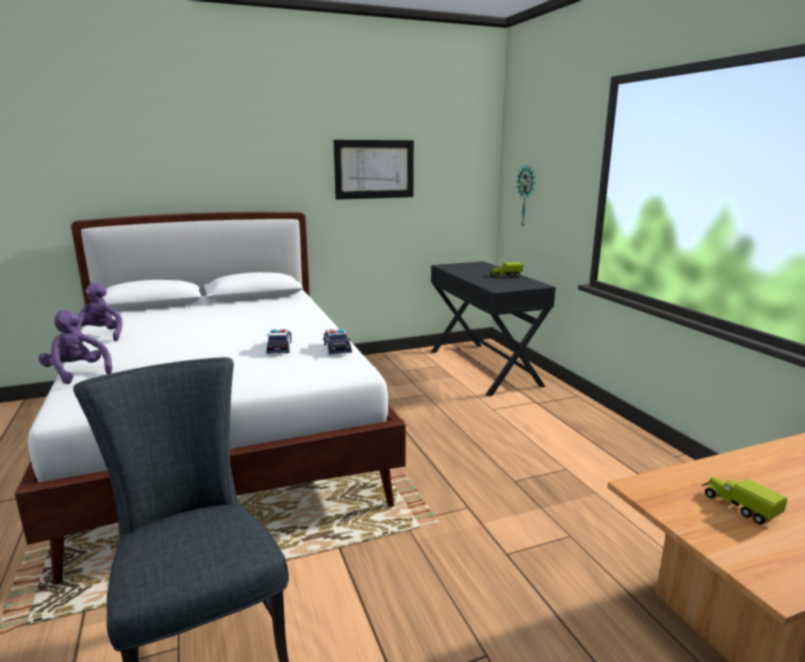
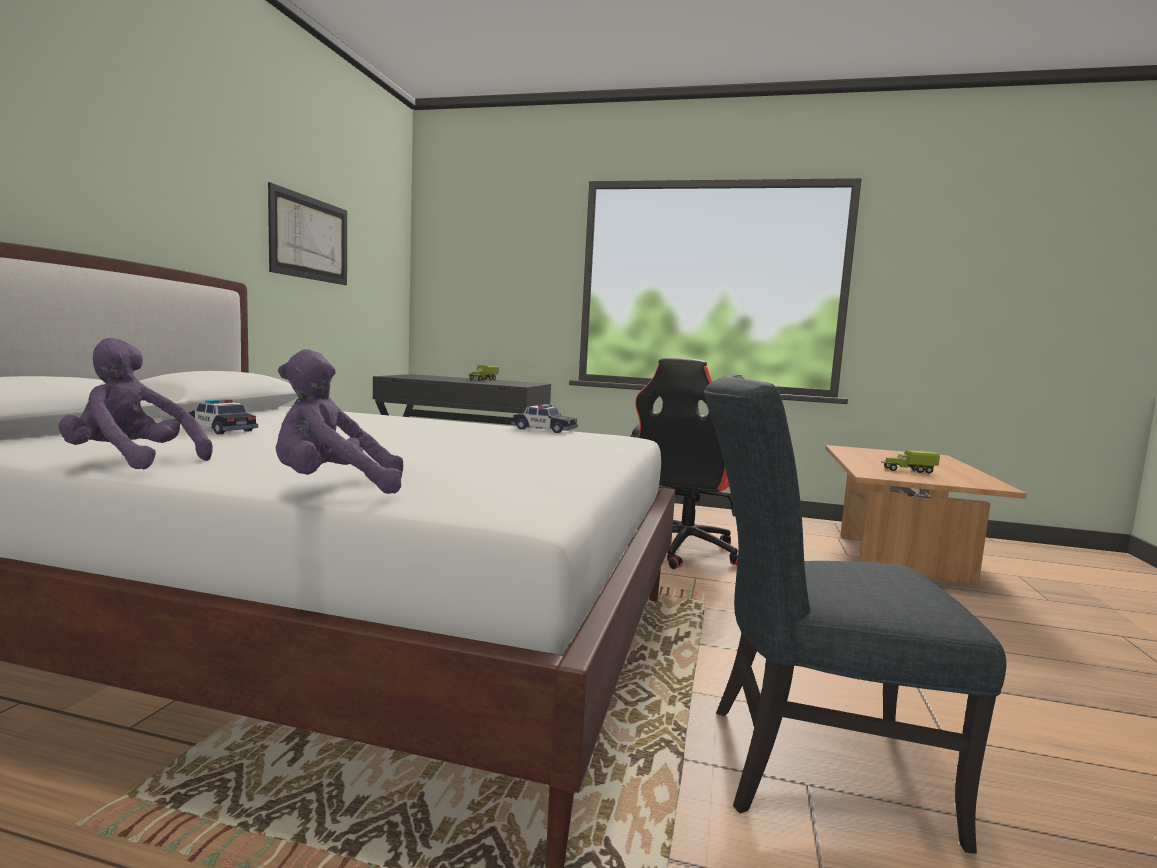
camera: 55 degrees left, 10 degrees down
toy car [266,329,292,354] -> toy car moved to [188,399,258,434]
wall clock [516,165,535,228] -> none
none -> black office chair [628,358,738,569]

